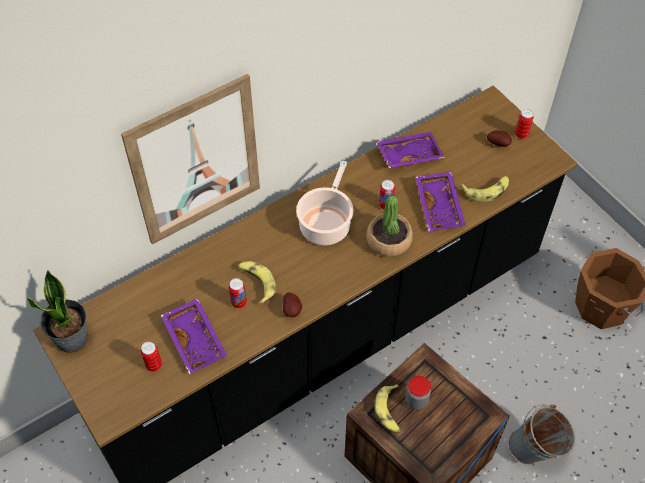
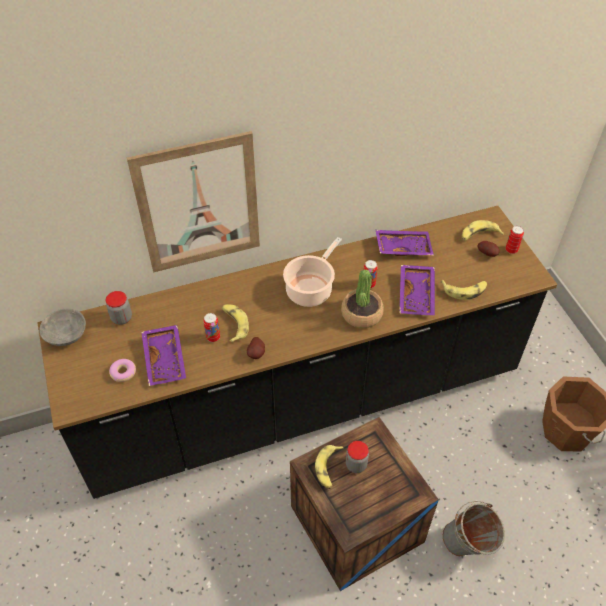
camera: 15 degrees right, 5 degrees down
potted plant [27,270,88,353] -> grey bowl [39,309,86,346]
can [141,342,162,372] -> donut [109,359,136,382]
none -> jar [106,291,132,325]
none -> banana [462,220,504,241]

